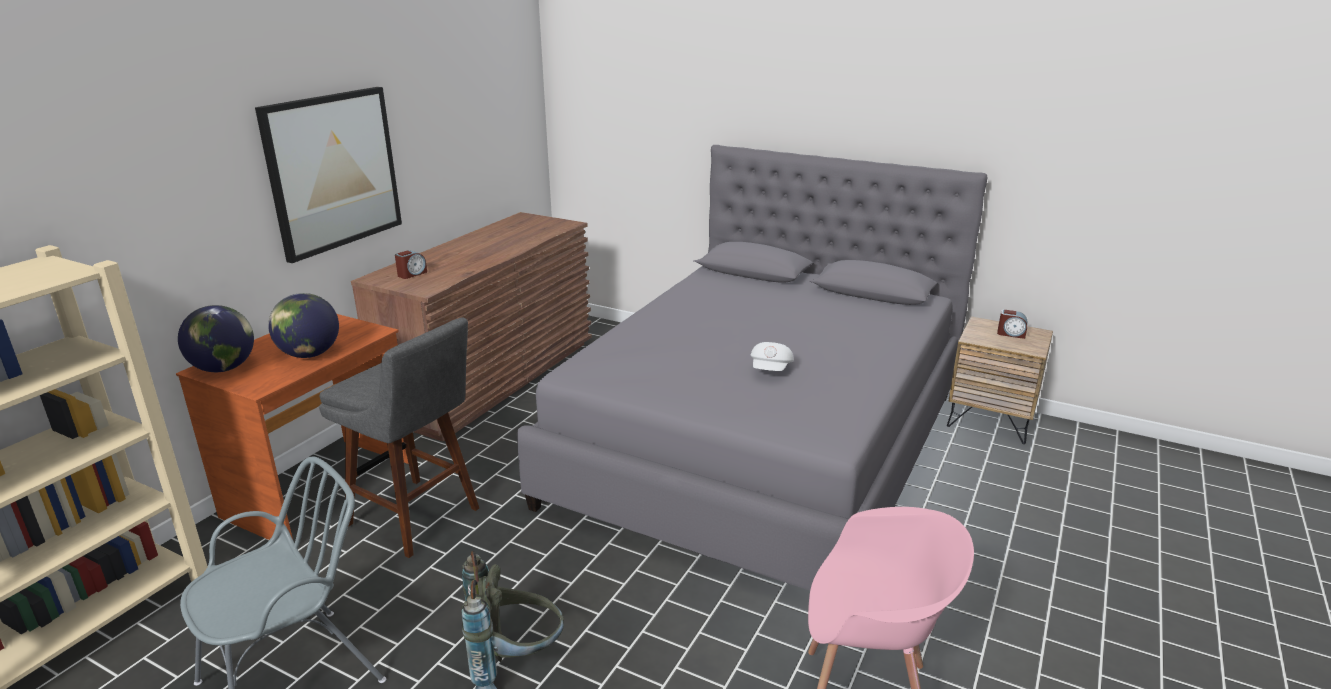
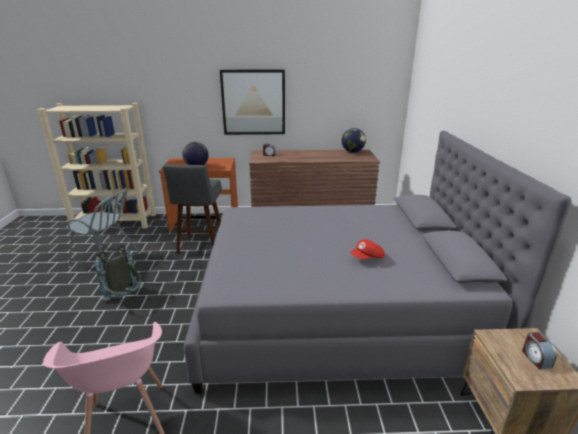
camera: 60 degrees right, 0 degrees up
globe [178,305,254,372] -> globe moved to [342,128,366,153]
white cap [751,342,794,371] -> none
none -> red cap [350,239,385,260]

